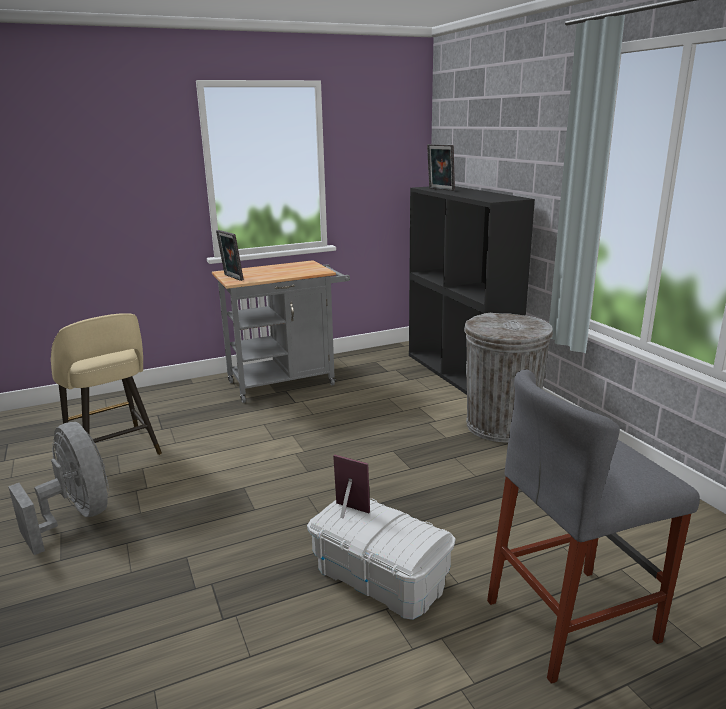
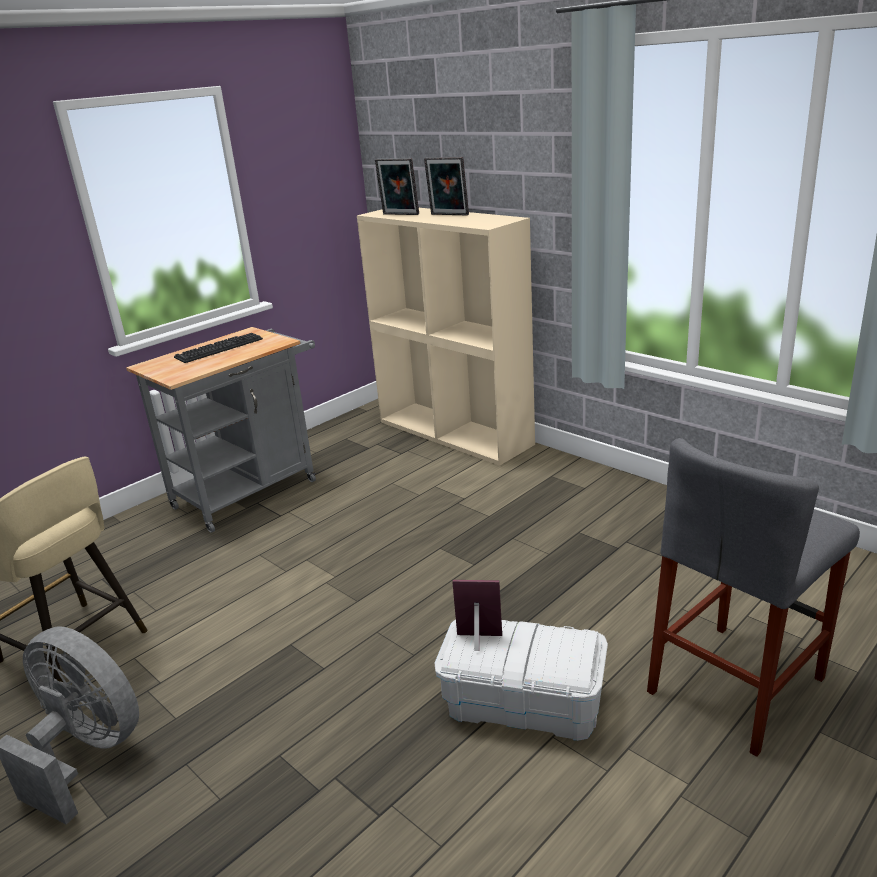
camera: 20 degrees left, 5 degrees up
picture frame [216,230,244,281] -> picture frame moved to [424,157,469,215]
black bookcase [409,186,535,395] -> beige bookcase [357,208,535,466]
grey trash can [464,313,553,442] -> none
none -> keyboard [174,333,263,363]

